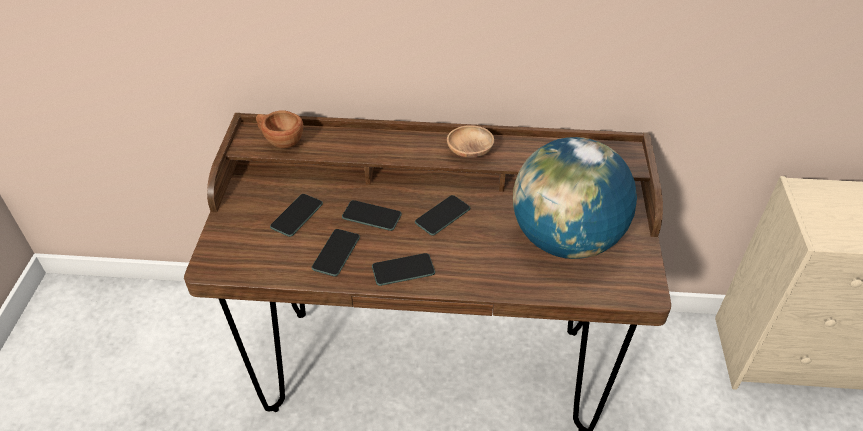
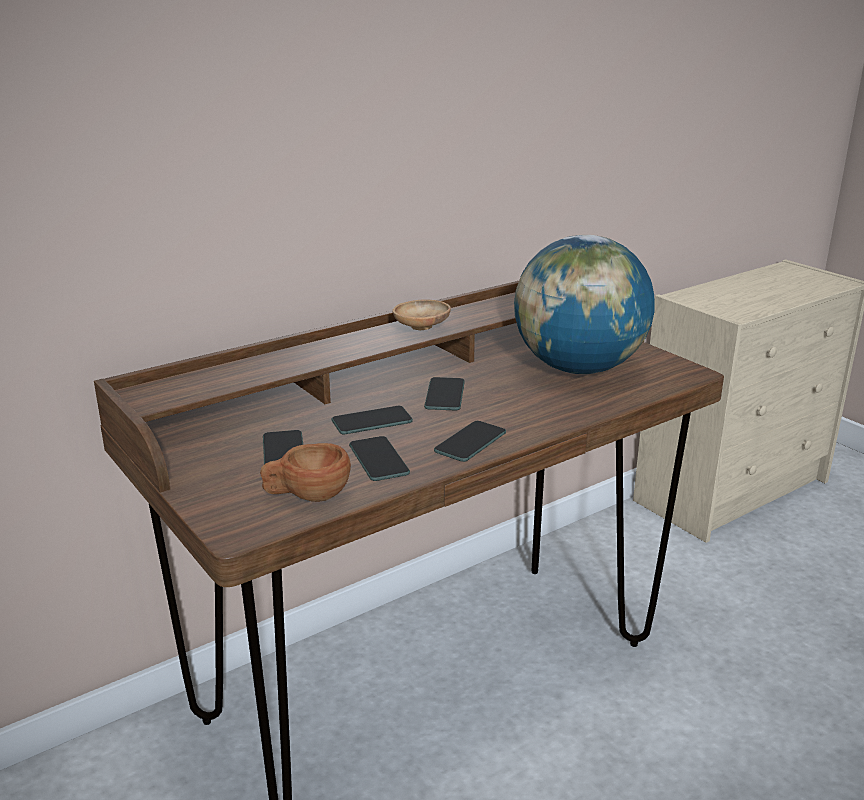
camera: 40 degrees left, 20 degrees down
brown cup [256,110,303,148] -> brown cup moved to [260,443,351,502]

